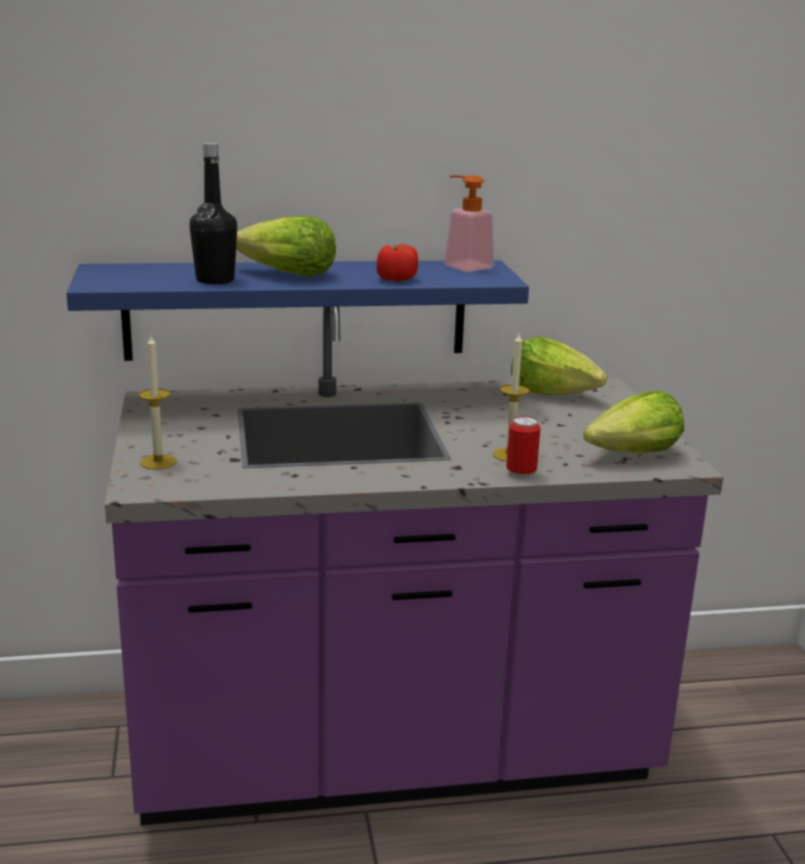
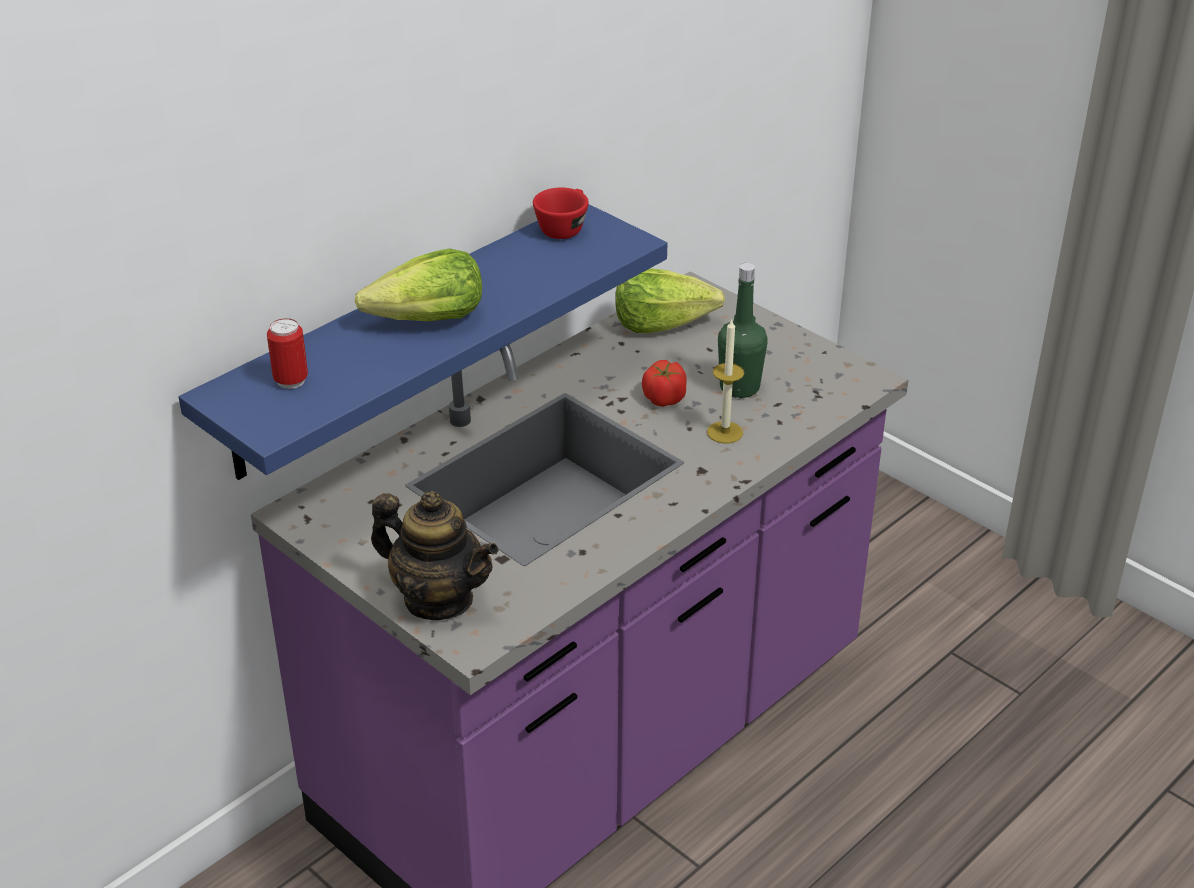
camera: 35 degrees left, 15 degrees up
candle [139,335,176,470] -> teapot [371,491,499,620]
black bottle [190,143,237,284] -> none
tomato [377,244,418,282] -> tomato moved to [642,360,687,407]
soap dispenser [444,175,494,272] -> red cup [533,188,589,239]
can [506,416,541,479] -> can moved to [267,318,308,389]
lettuce [583,390,684,453] -> none
none -> green bottle [718,263,768,398]

